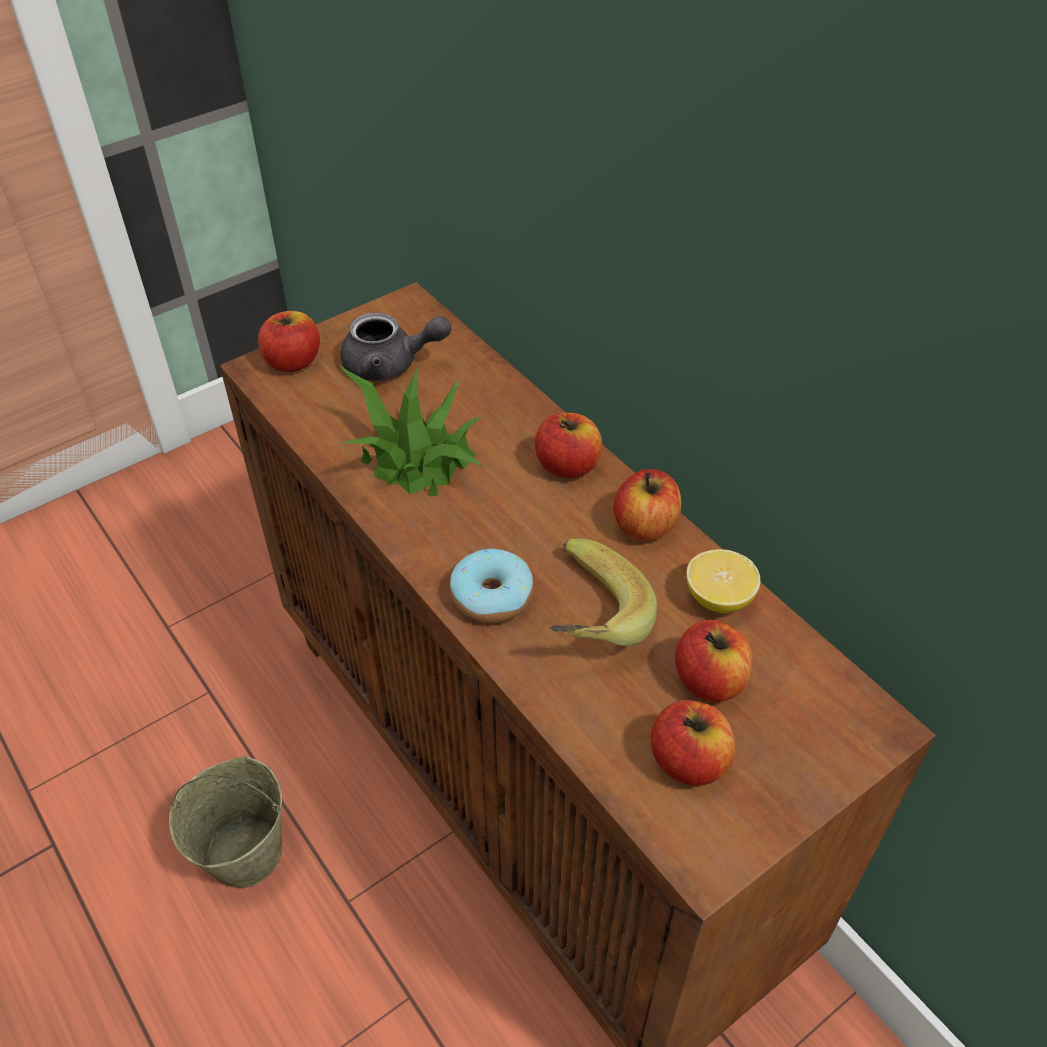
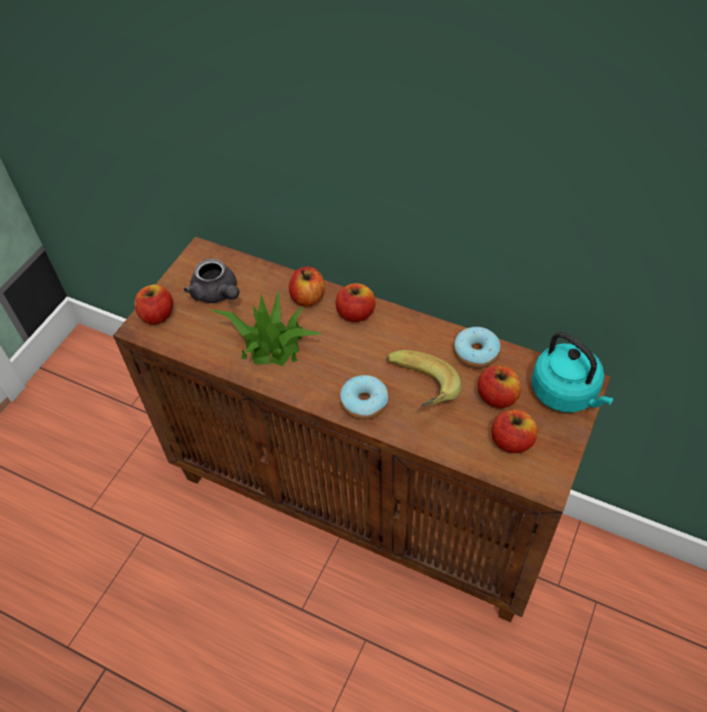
camera: 25 degrees left, 5 degrees up
beige bucket [169,756,282,888] -> none
grey teapot [341,312,451,381] -> grey teapot turned 75 degrees clockwise [184,259,239,303]
apple [613,469,681,541] -> apple moved to [289,267,325,307]
lemon [686,549,760,614] -> donut [454,327,501,368]
none -> turquoise kettle [532,332,614,413]

